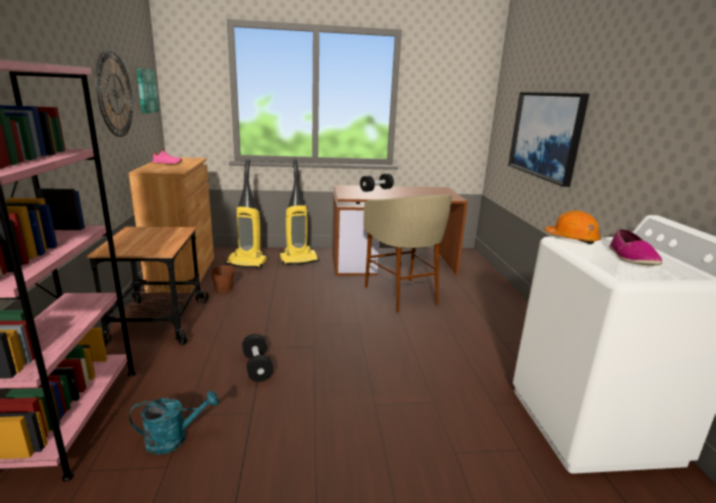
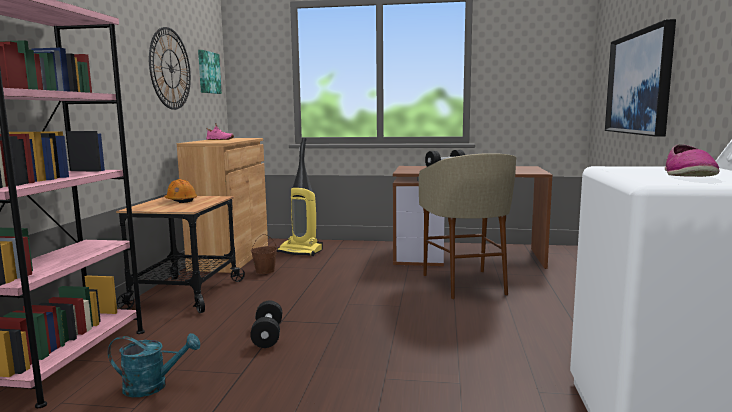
camera: 15 degrees right, 10 degrees down
vacuum cleaner [280,159,319,265] -> none
orange hard hat [545,211,601,244] -> orange hard hat moved to [164,179,197,203]

